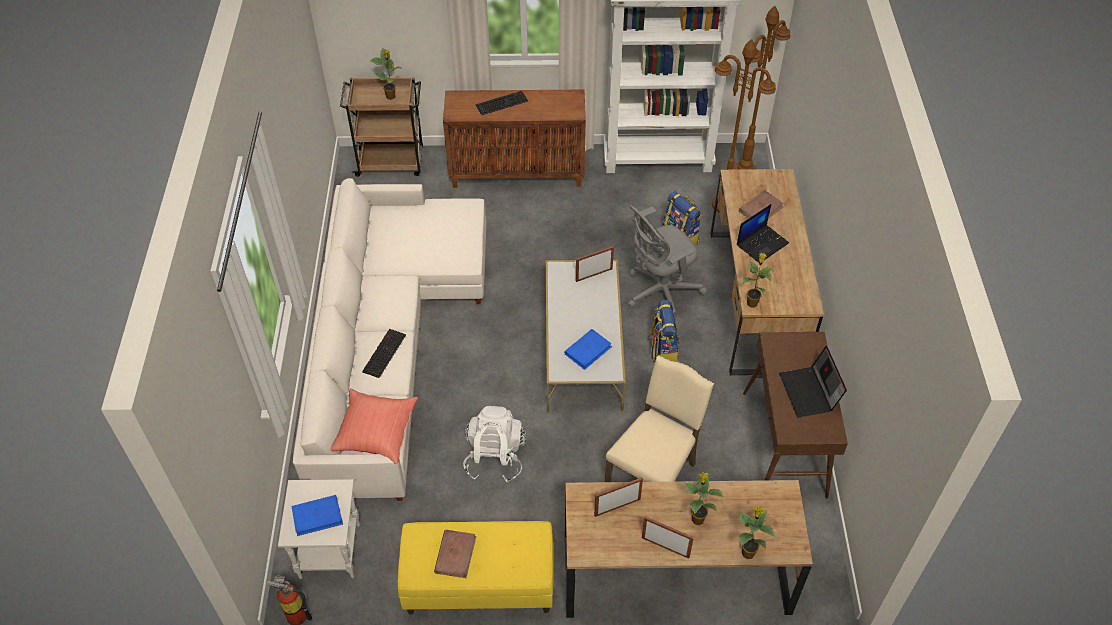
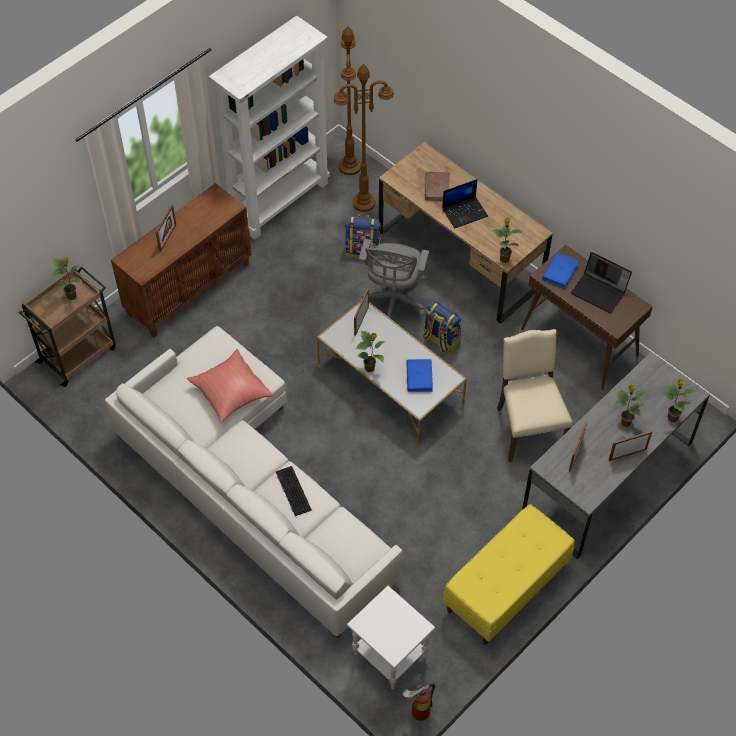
camera: 45 degrees left, 5 degrees up
blue book [291,495,343,536] -> blue book moved to [542,252,579,289]
red pillow [330,388,418,464] -> red pillow moved to [187,349,273,423]
brown book [434,530,476,578] -> none
white backpack [463,406,526,482] -> none
keyboard [476,91,528,115] -> picture frame [156,205,176,252]
brown desk [565,480,813,618] -> grey desk [522,352,710,559]
laptop [737,204,789,263] -> laptop turned 60 degrees clockwise [442,179,488,228]
none -> potted plant [355,331,386,372]

